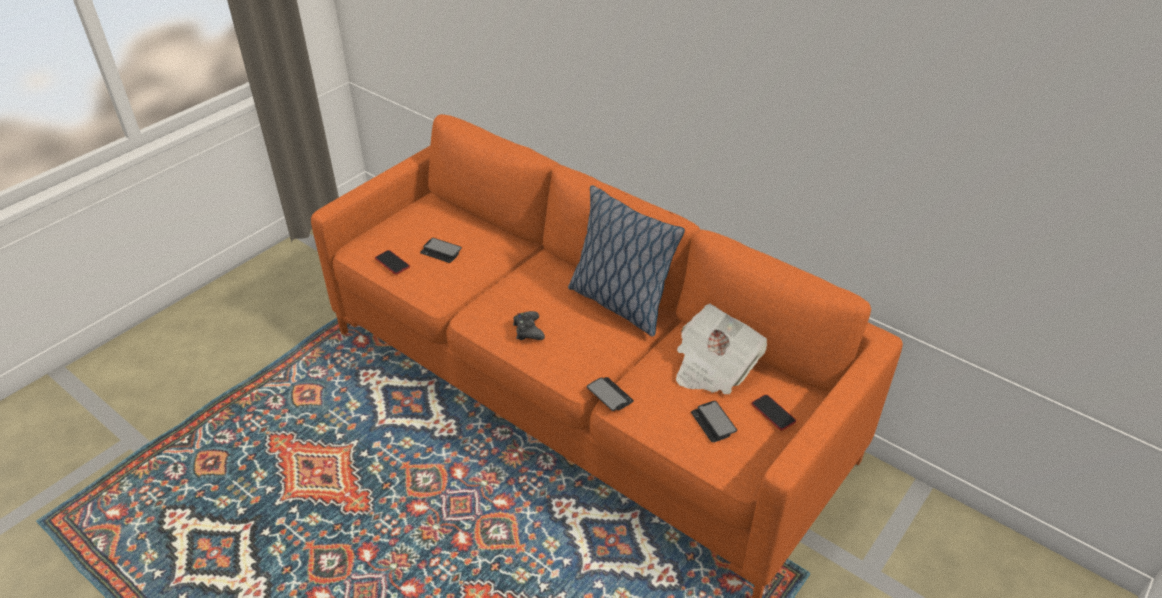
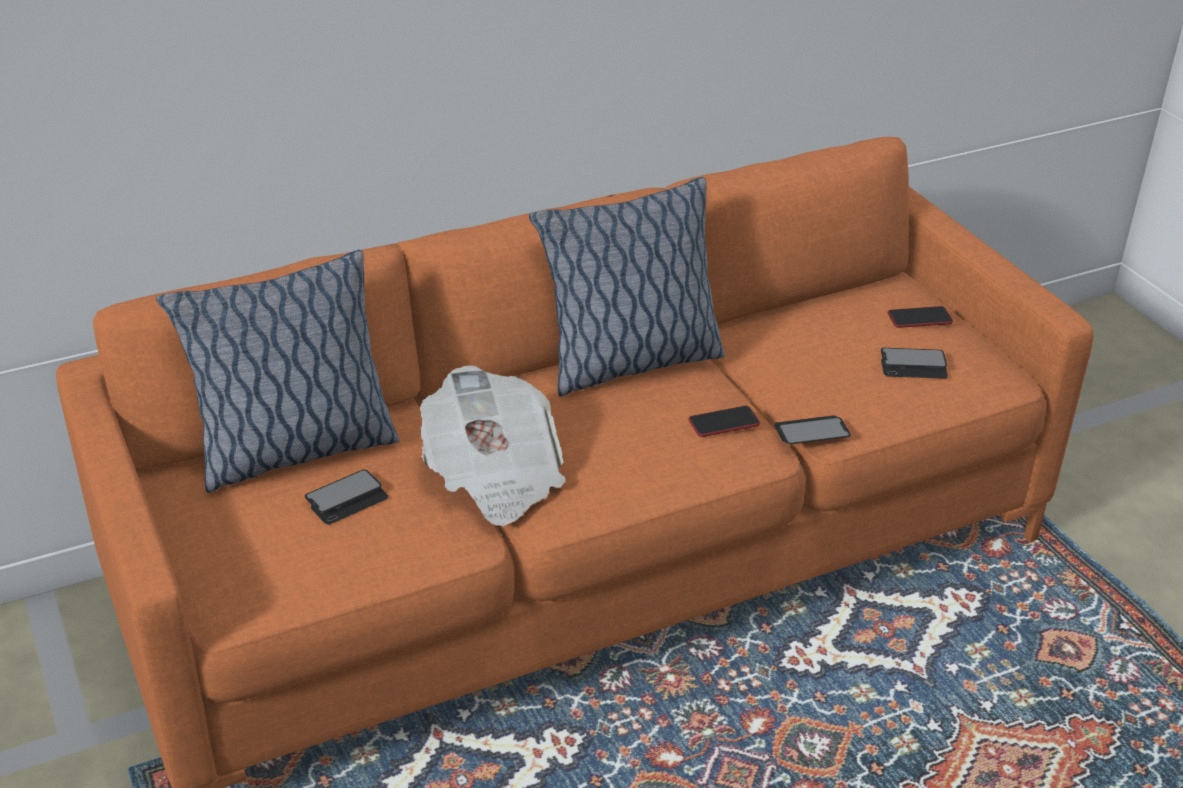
camera: 65 degrees left, 5 degrees down
phone [375,250,410,274] -> phone moved to [689,406,760,437]
black game controller [513,311,545,340] -> none
newspaper [676,304,767,394] -> newspaper moved to [420,365,566,526]
none -> pillow [156,250,399,493]

